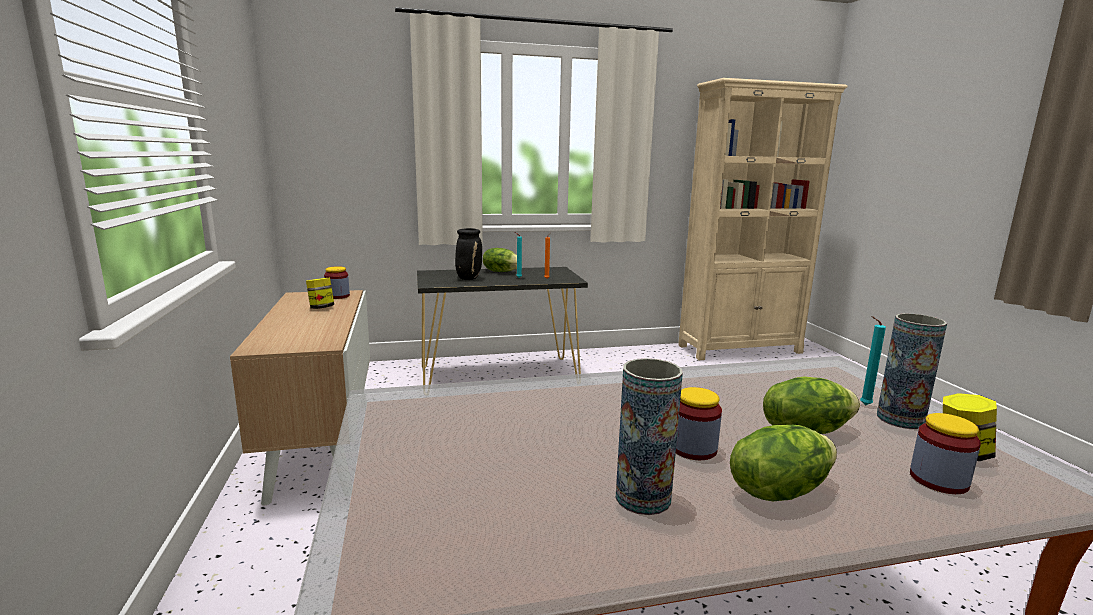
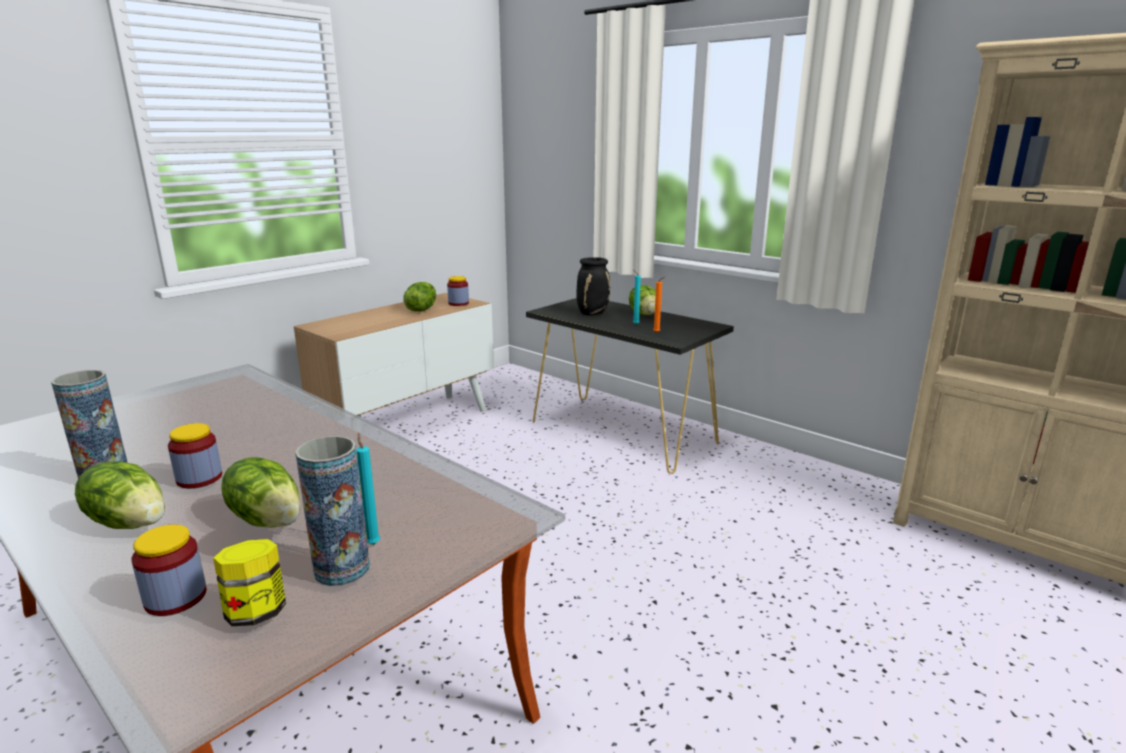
camera: 55 degrees right, 5 degrees up
jar [306,278,334,309] -> lettuce [403,282,436,312]

